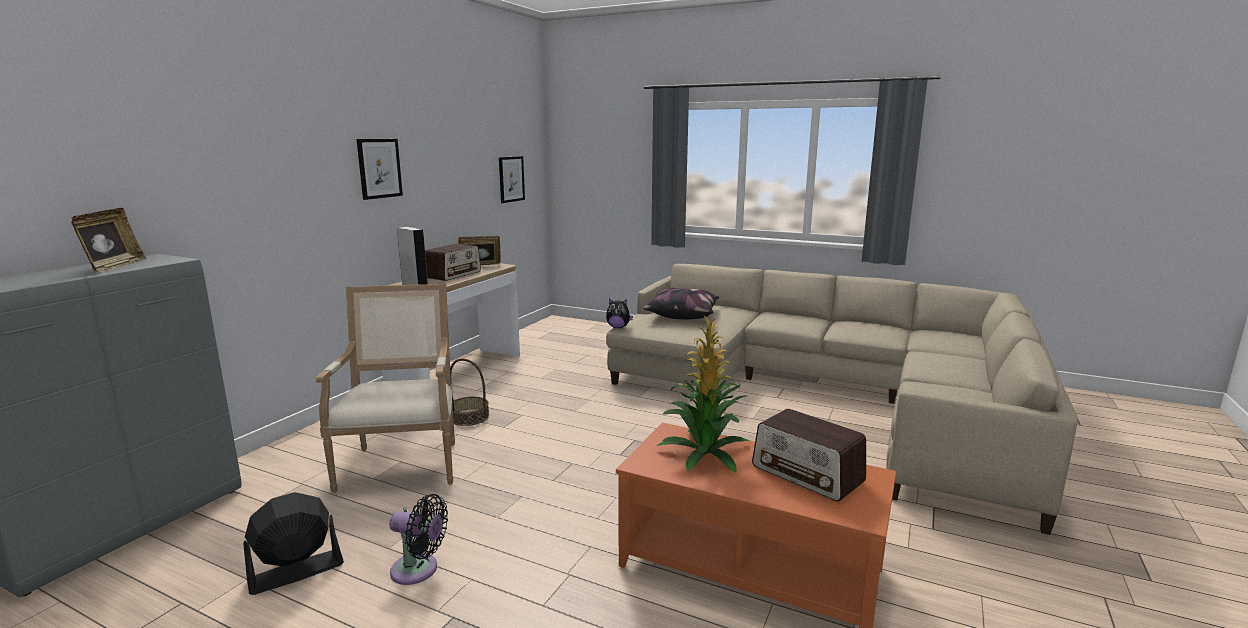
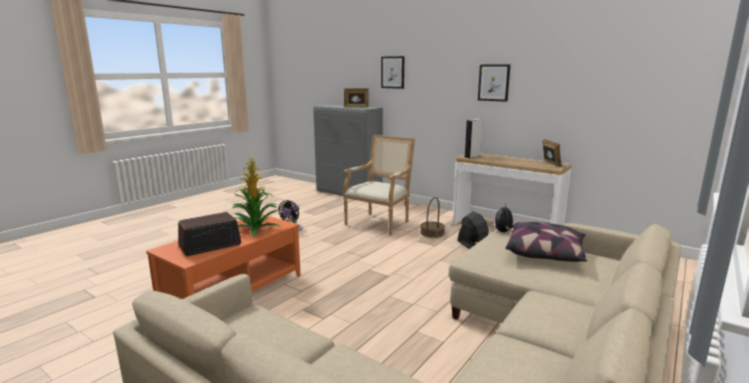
camera: 100 degrees right, 0 degrees up
black fan [243,492,344,595] -> black fan moved to [458,211,489,249]
armchair [316,284,455,493] -> armchair turned 60 degrees counterclockwise [343,135,415,235]
radio [425,244,481,281] -> none
picture [499,156,525,203] -> picture moved to [381,56,405,89]

